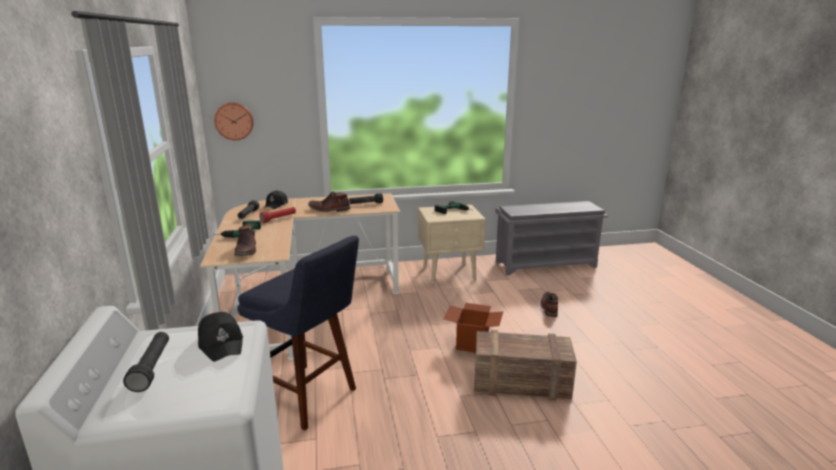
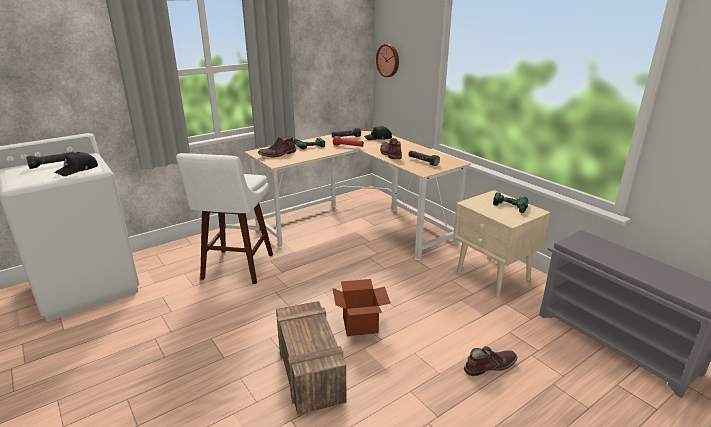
camera: 65 degrees right, 5 degrees up
blue stool [237,235,359,431] -> white stool [176,153,273,284]

